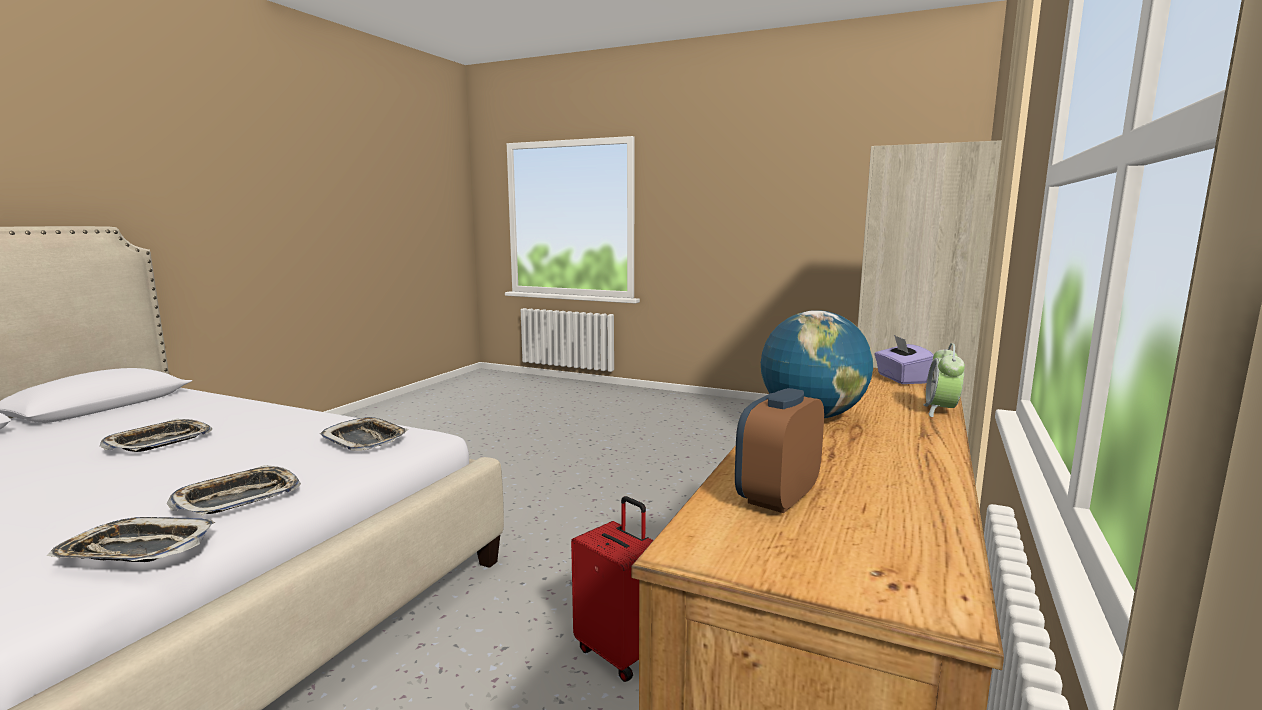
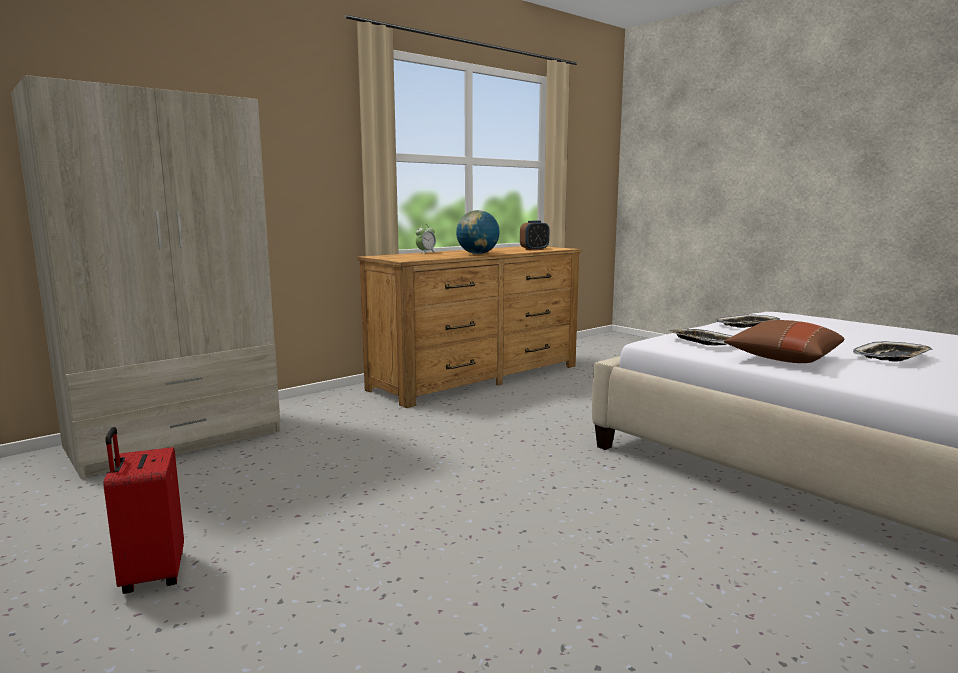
camera: 155 degrees left, 0 degrees up
tray [47,517,216,562] -> none
red suitcase [571,496,653,682] -> red suitcase moved to [103,427,184,594]
purple tissue box [874,335,934,384] -> none
none -> brown pillow [724,320,844,363]

